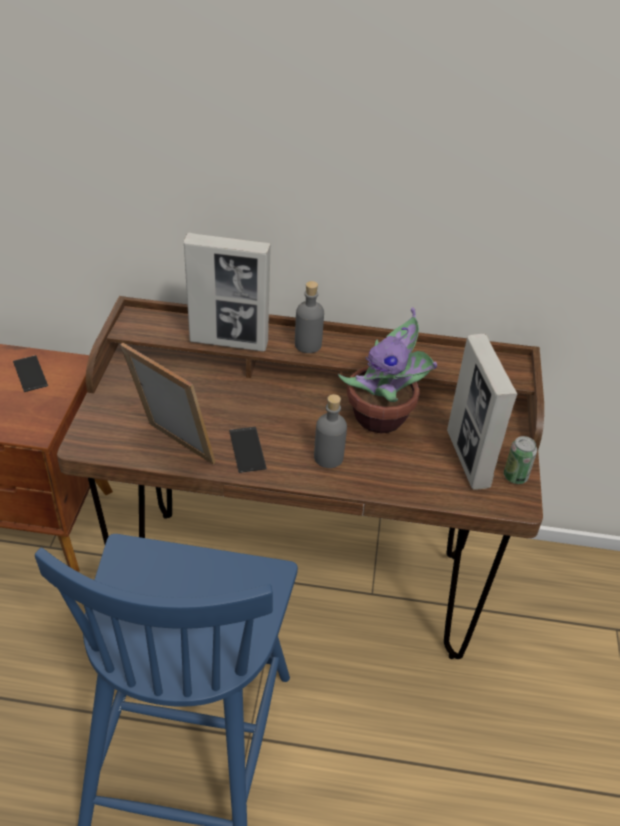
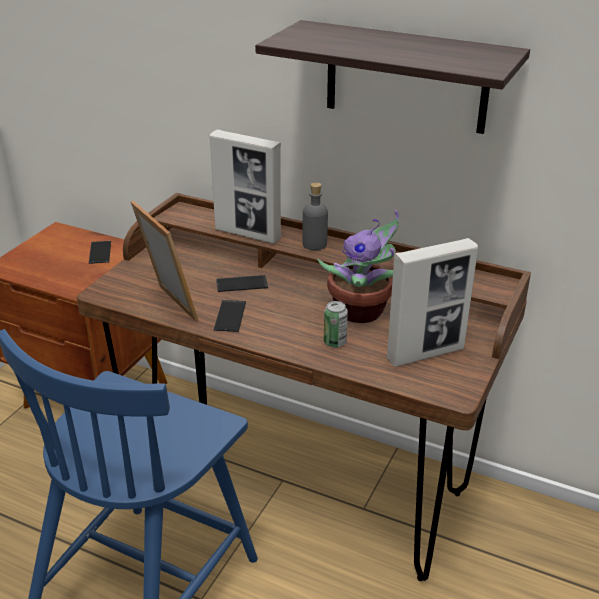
camera: 20 degrees right, 10 degrees down
grey bottle [314,394,347,468] -> none
picture frame [447,334,517,490] -> picture frame turned 120 degrees counterclockwise [387,238,478,367]
can [504,436,537,484] -> can moved to [324,301,348,348]
none -> phone [216,275,268,292]
none -> shelf [255,20,530,134]

